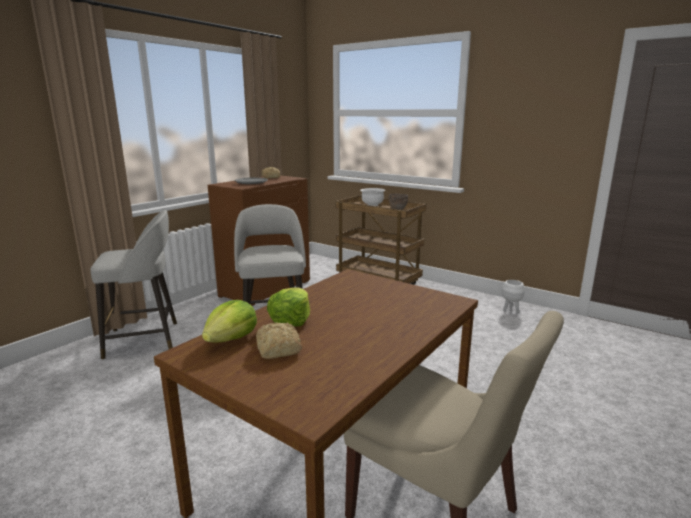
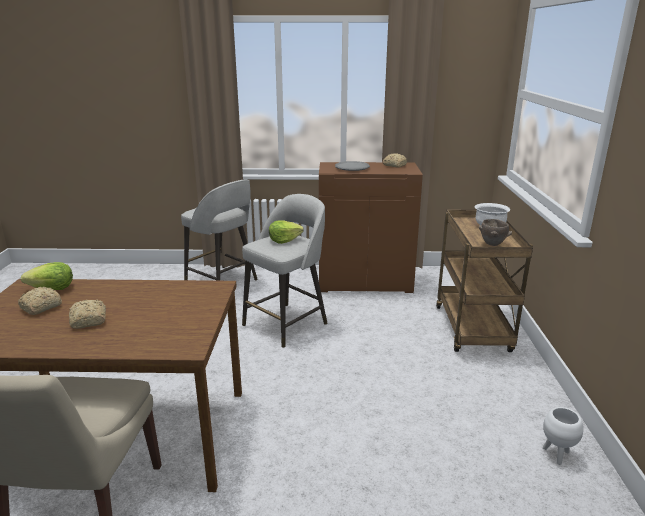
camera: 55 degrees right, 5 degrees up
lettuce [267,287,310,327] -> lettuce moved to [269,221,304,244]
none -> bread [69,300,106,329]

